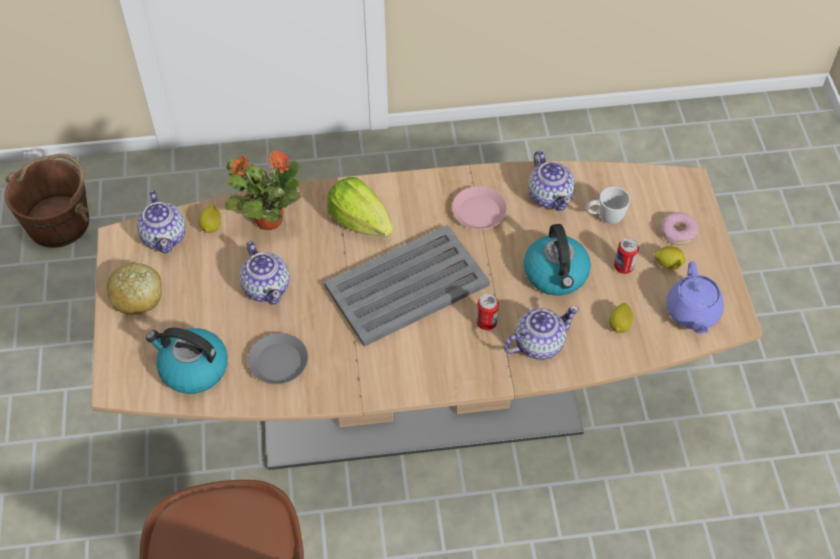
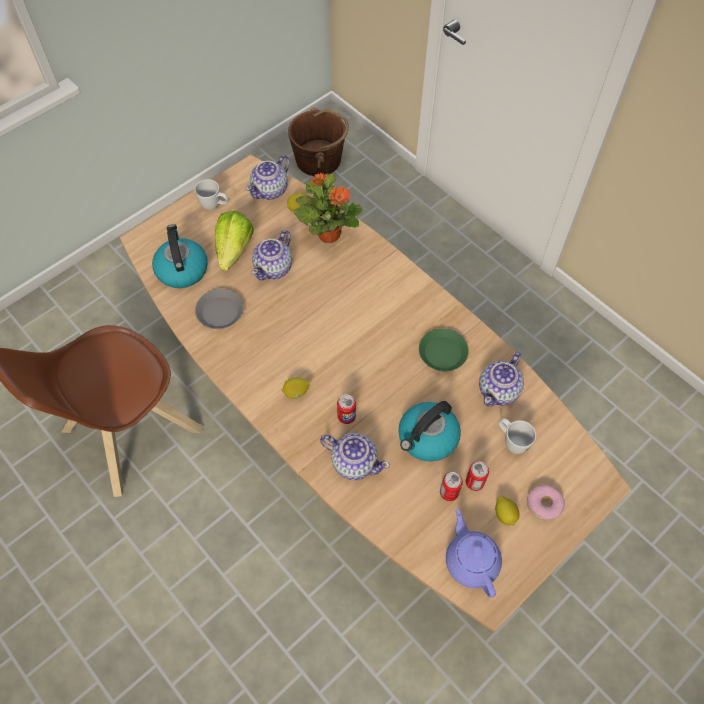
camera: 55 degrees right, 5 degrees up
bread [107,263,162,315] -> white mug [195,179,229,210]
grey tray [324,225,490,347] -> none
lettuce [327,177,393,237] -> lettuce moved to [215,211,254,271]
pink plate [452,186,507,229] -> green plate [419,328,469,371]
lemon [609,303,634,333] -> lemon moved to [282,378,310,399]
purple teapot [666,261,724,334] -> purple teapot turned 105 degrees clockwise [446,509,502,597]
none -> can [440,472,463,501]

